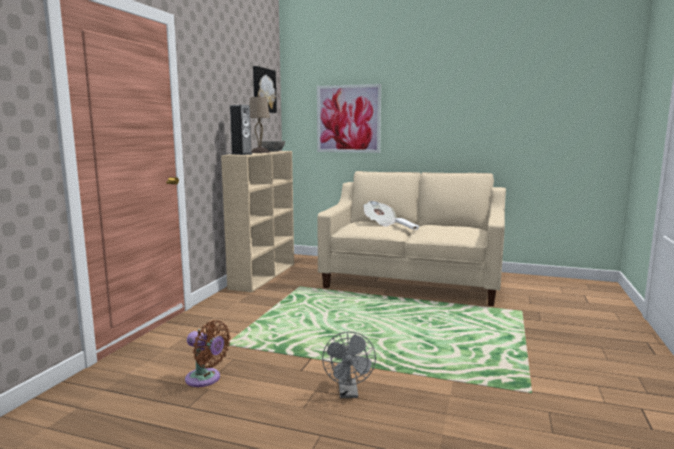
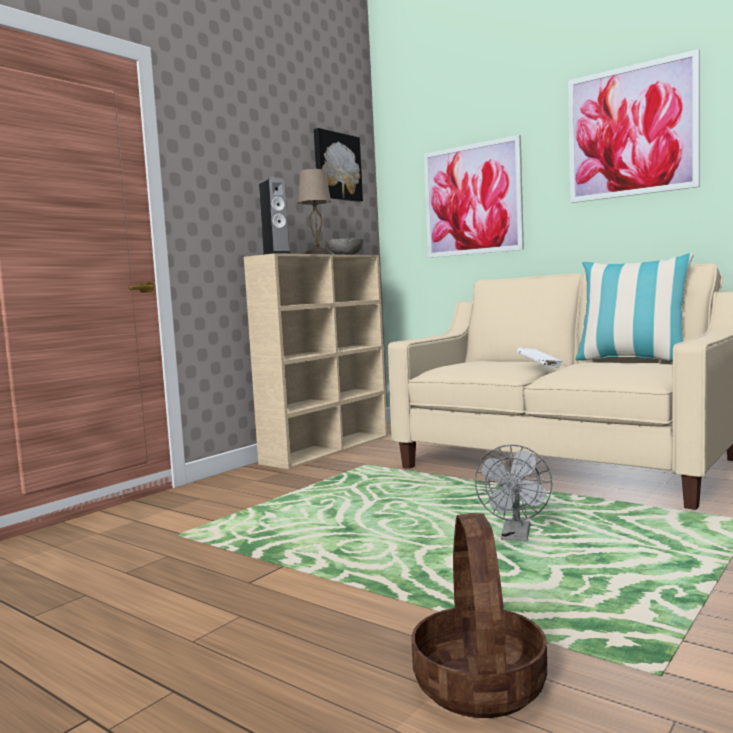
camera: 20 degrees right, 5 degrees down
brown fan [185,320,231,387] -> none
grey fan [322,332,376,398] -> grey fan moved to [475,444,552,541]
newspaper [363,201,397,227] -> none
none -> basket [412,513,547,718]
none -> picture [568,49,700,203]
none -> pillow [575,253,694,362]

